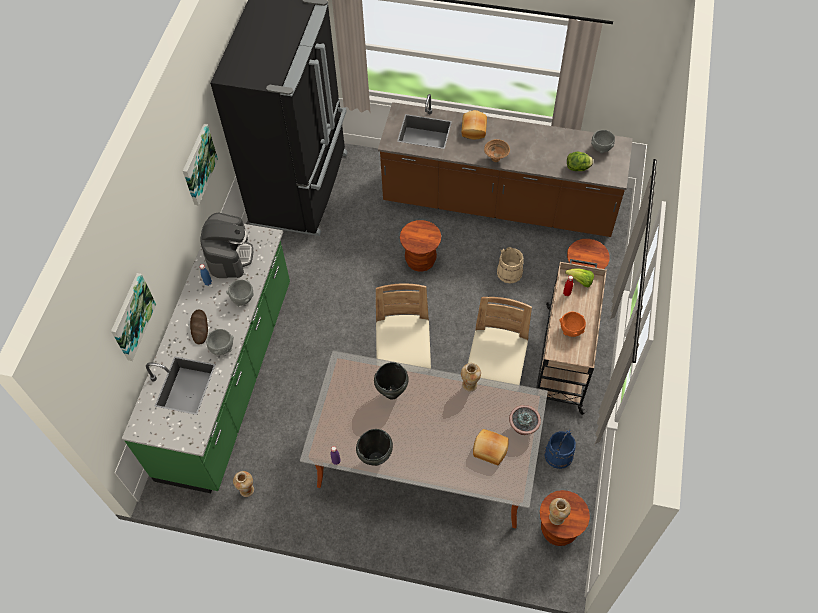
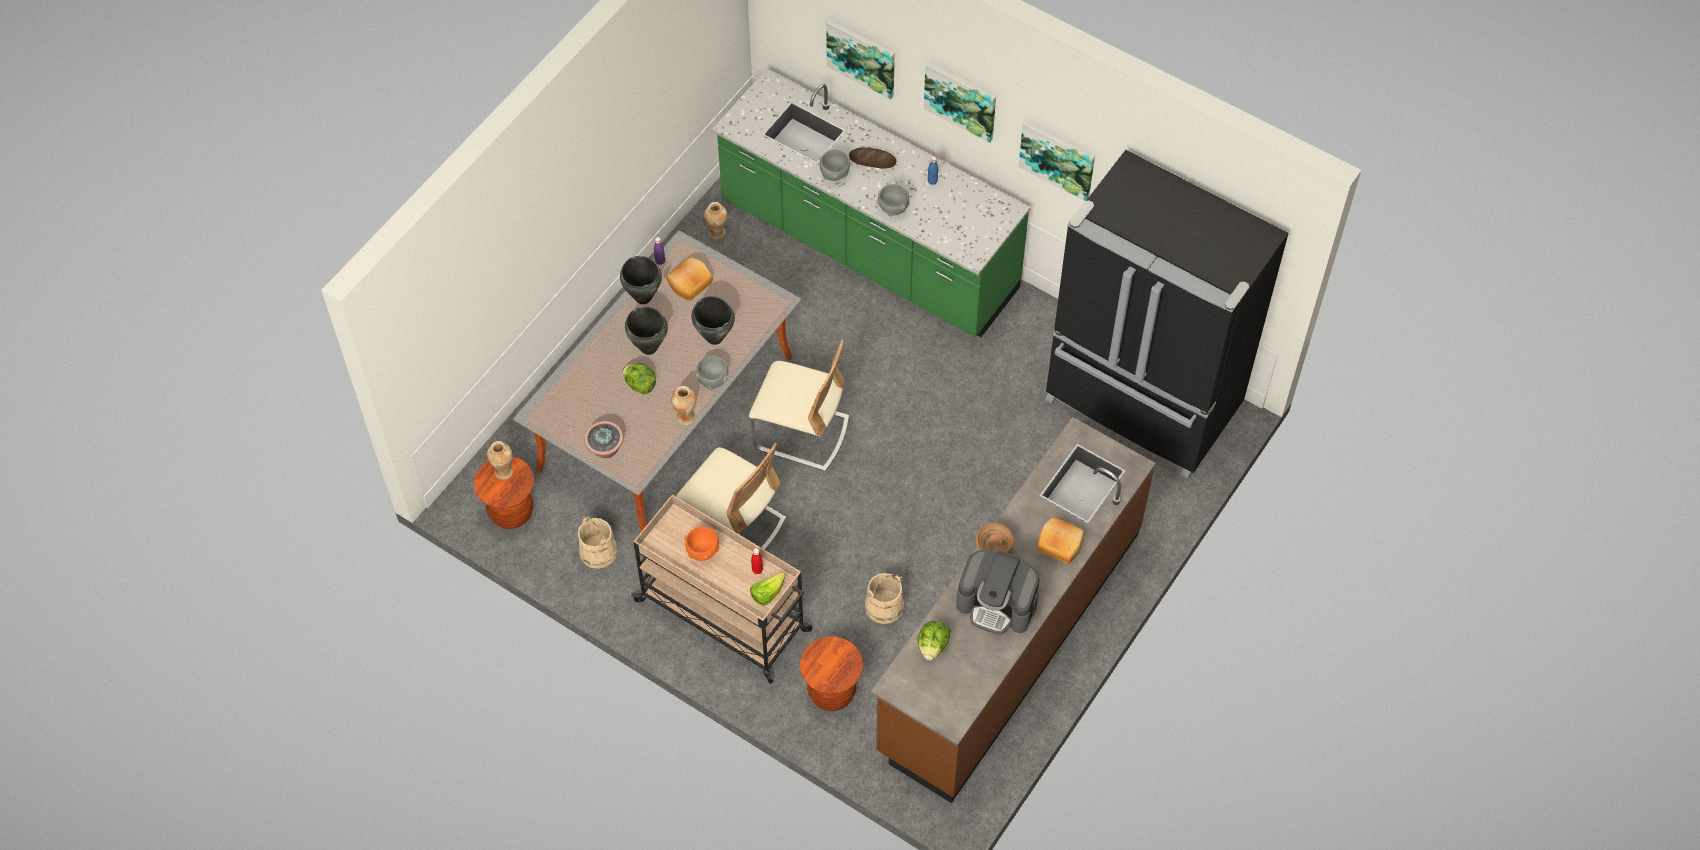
camera: 110 degrees right, 0 degrees up
coffee machine [201,213,253,278] -> coffee machine moved to [956,550,1040,634]
brown stool [400,220,441,272] -> none
bread [473,429,509,465] -> bread moved to [667,258,713,301]
blue bucket [544,430,576,469] -> beige bucket [578,517,617,569]
grey bowl [591,130,615,153] -> grey bowl moved to [695,356,728,390]
none -> lettuce [622,363,656,394]
none -> black cooking pot [625,306,668,355]
none -> picture [924,62,996,143]

